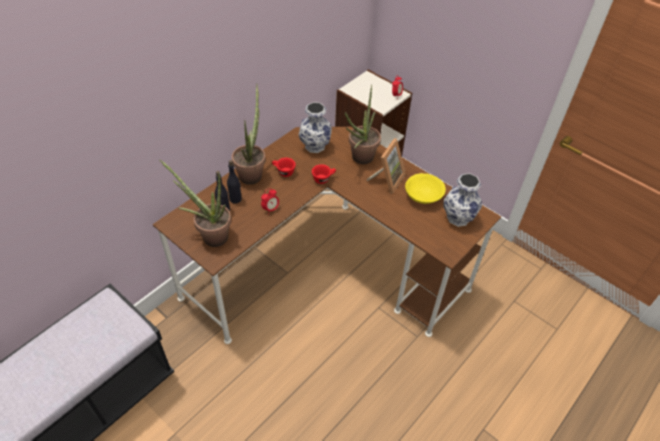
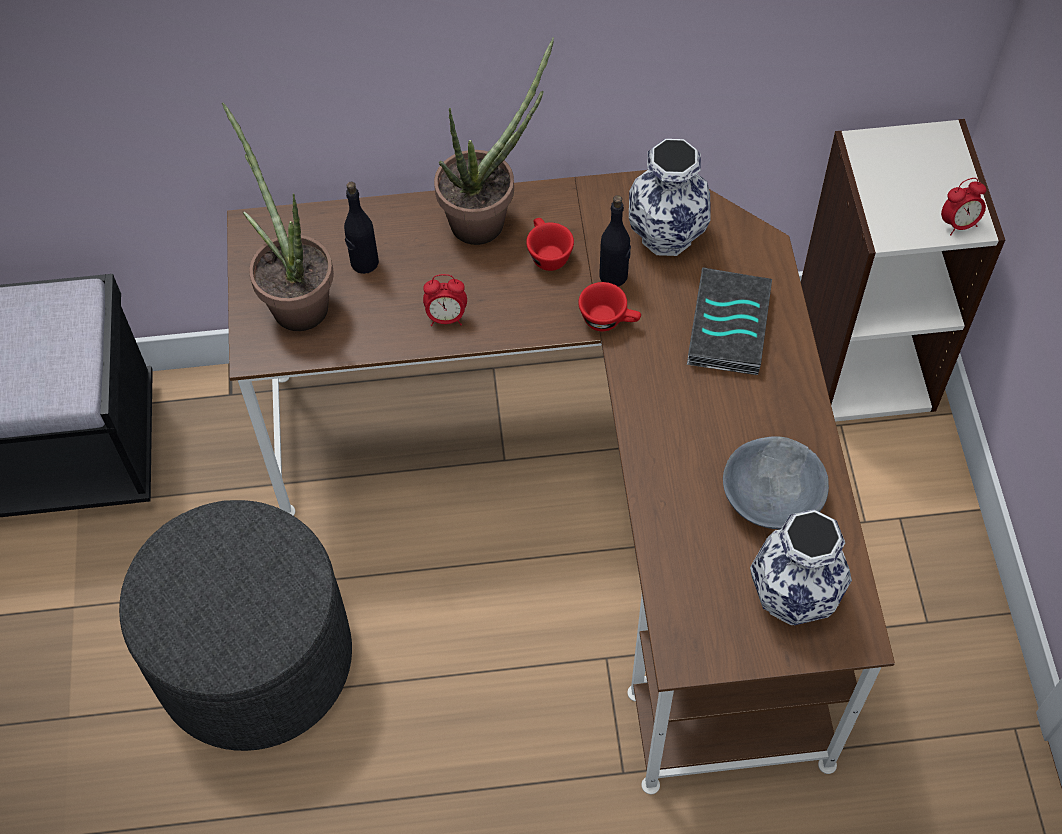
camera: 45 degrees right, 10 degrees up
black bottle [227,160,242,204] -> black bottle moved to [599,195,631,286]
potted plant [345,85,381,164] -> book [687,267,772,375]
picture frame [366,139,405,193] -> none
yellow bowl [405,173,446,204] -> grey bowl [723,436,829,529]
none -> grey ottoman [119,500,352,751]

